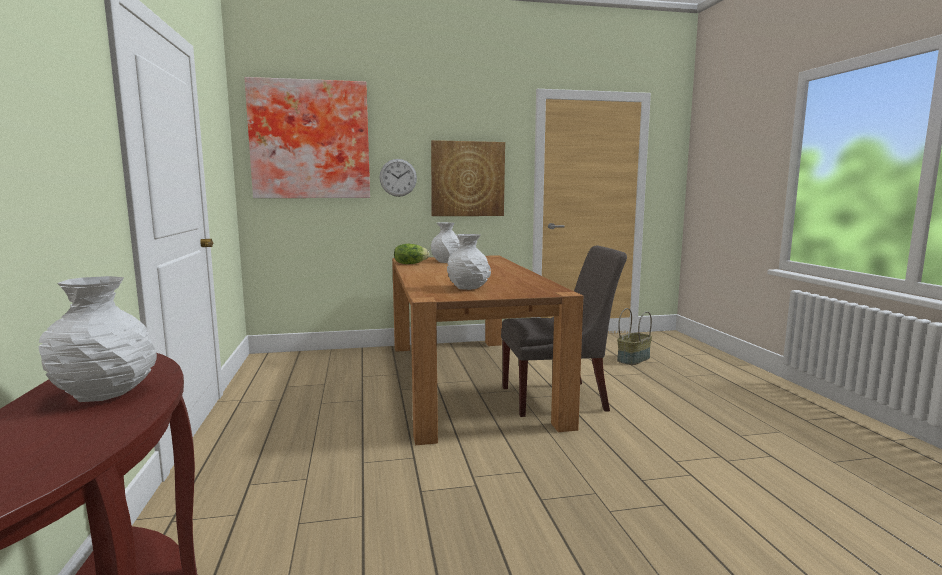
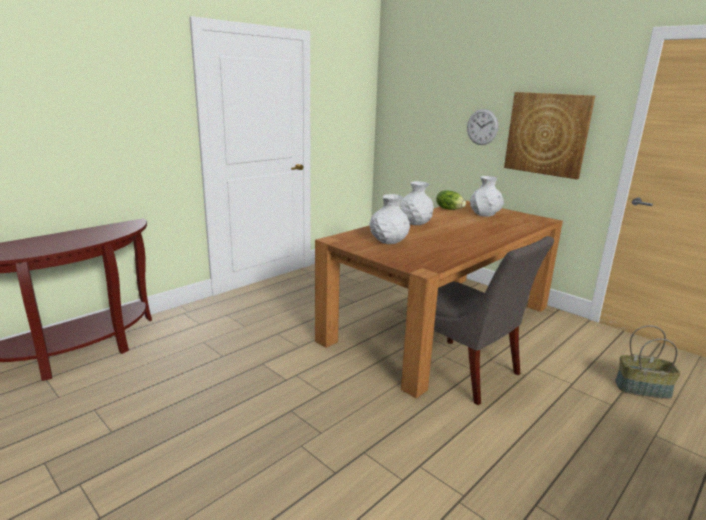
camera: 55 degrees right, 10 degrees up
white vase [38,276,157,402] -> white vase moved to [400,181,434,225]
picture [244,77,370,198] -> none

